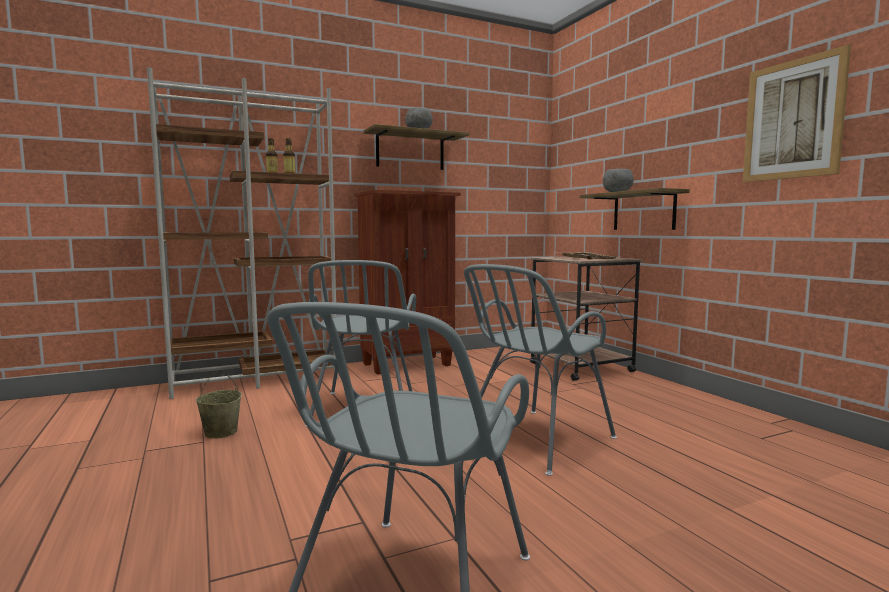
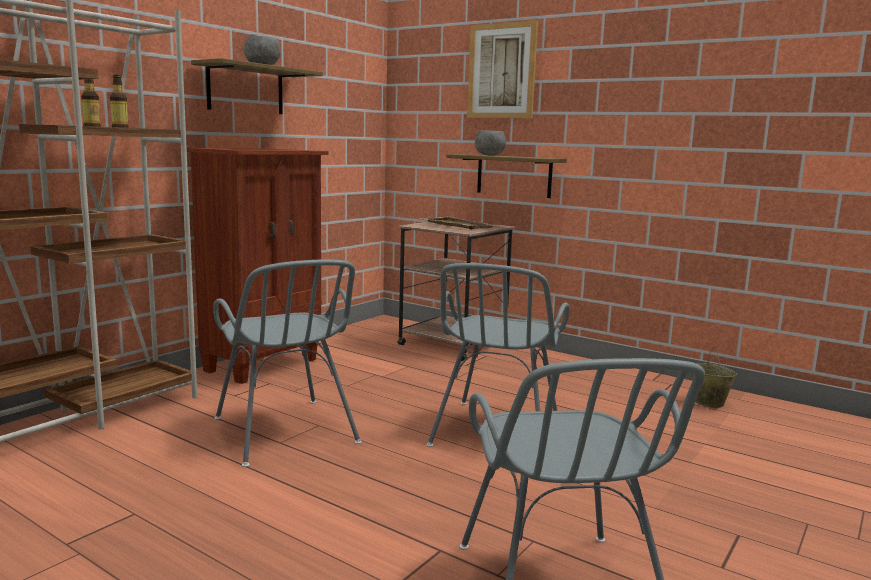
camera: 30 degrees left, 5 degrees up
beige bucket [196,371,242,439] -> beige bucket moved to [691,347,737,408]
picture [743,44,851,182] -> picture moved to [467,20,538,118]

